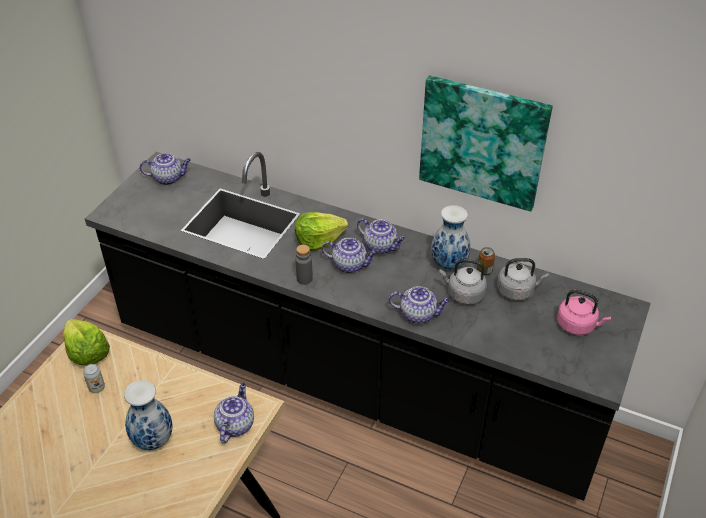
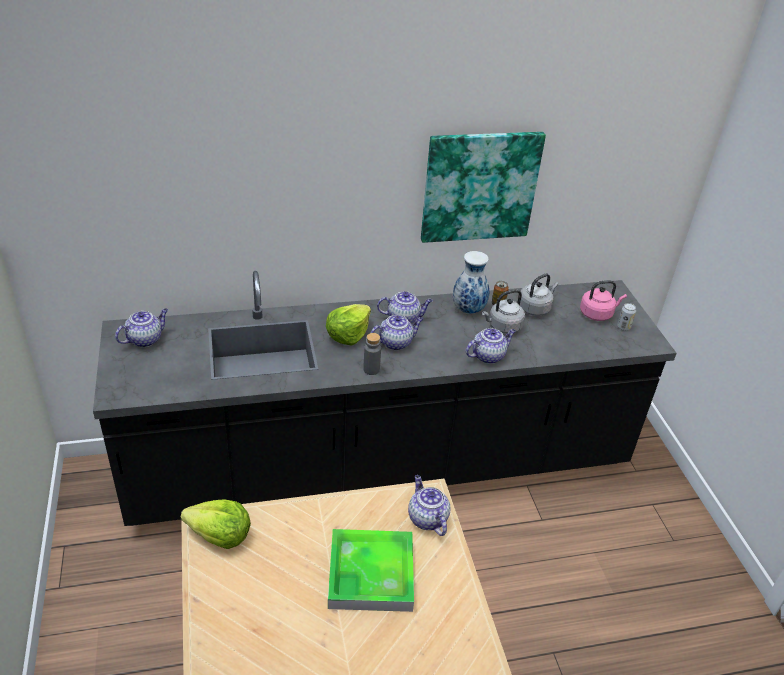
camera: 40 degrees left, 5 degrees down
can [83,364,105,393] -> can moved to [617,303,636,330]
vase [124,380,173,450] -> tray [328,529,414,612]

